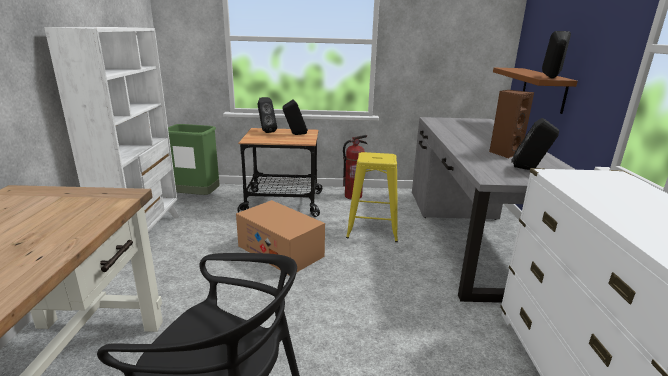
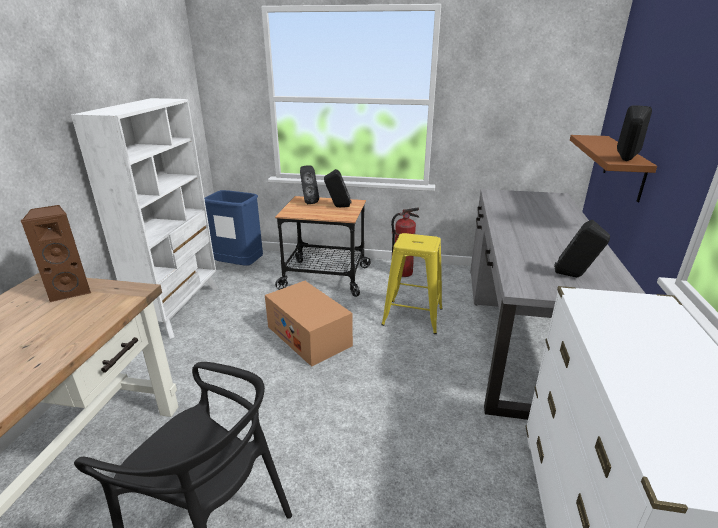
camera: 10 degrees right, 5 degrees up
green trash can [168,124,220,195] -> blue trash can [204,190,263,266]
brown speaker [489,90,534,158] -> brown speaker moved to [21,205,91,303]

